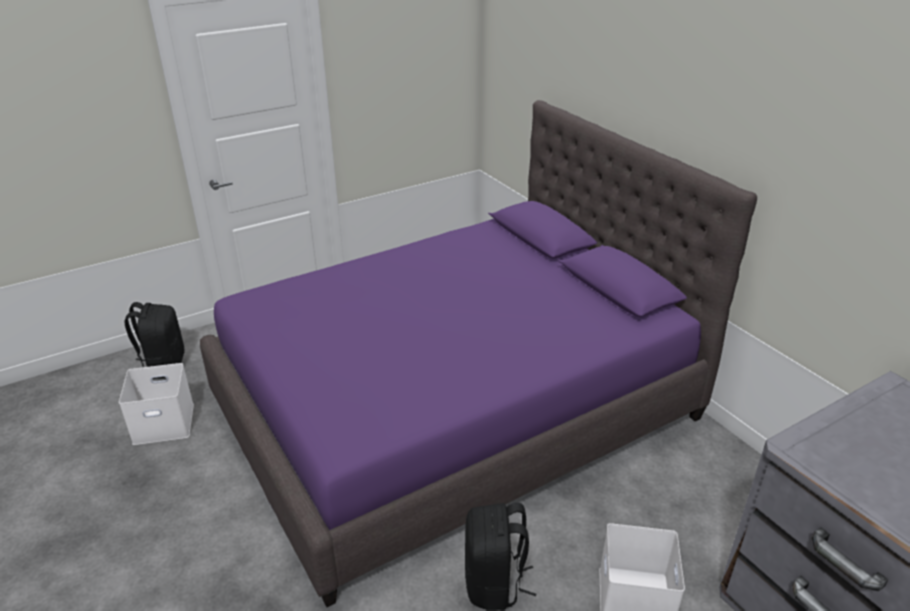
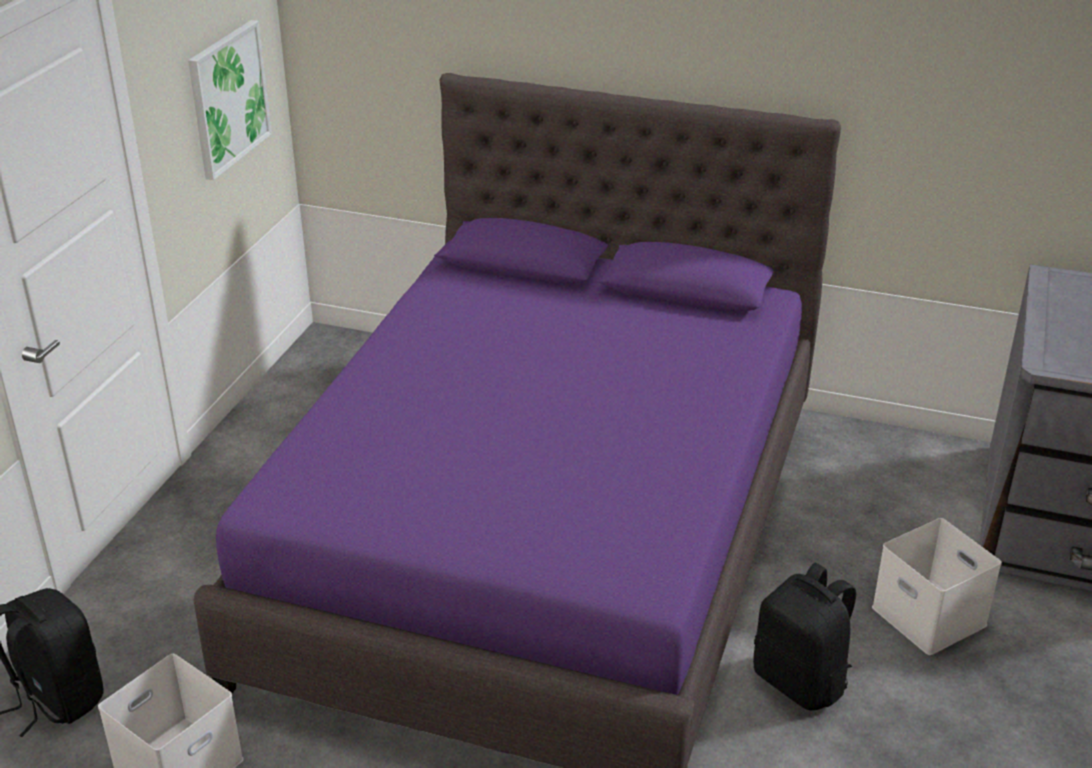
camera: 40 degrees left, 0 degrees up
none -> picture [188,20,272,180]

